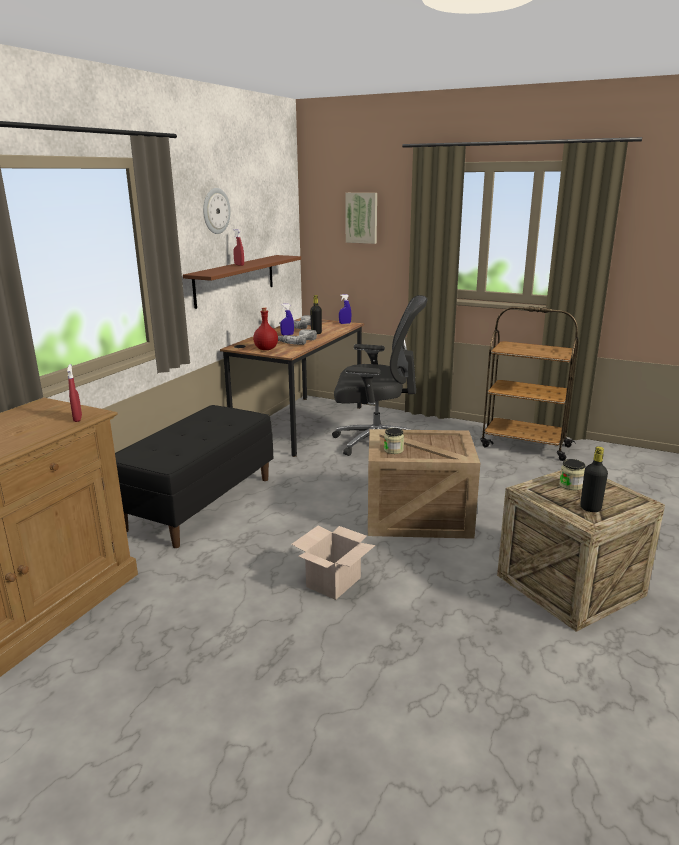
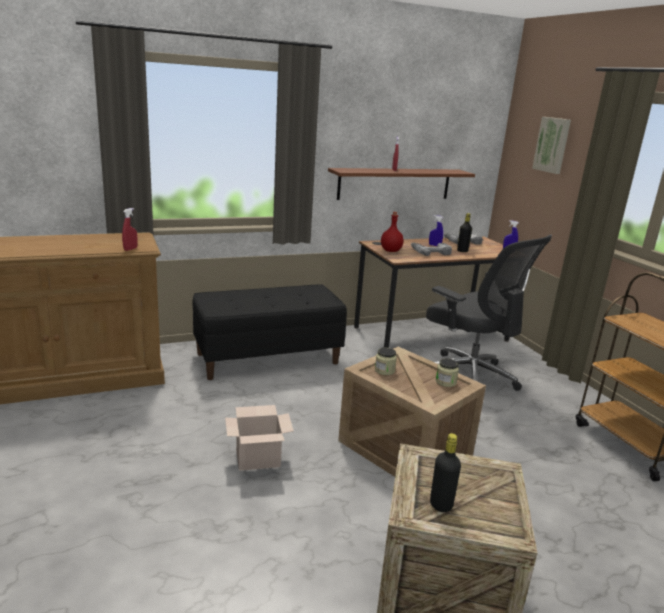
camera: 40 degrees right, 0 degrees up
wall clock [203,188,230,234] -> none
jar [559,459,585,490] -> jar moved to [436,358,459,387]

